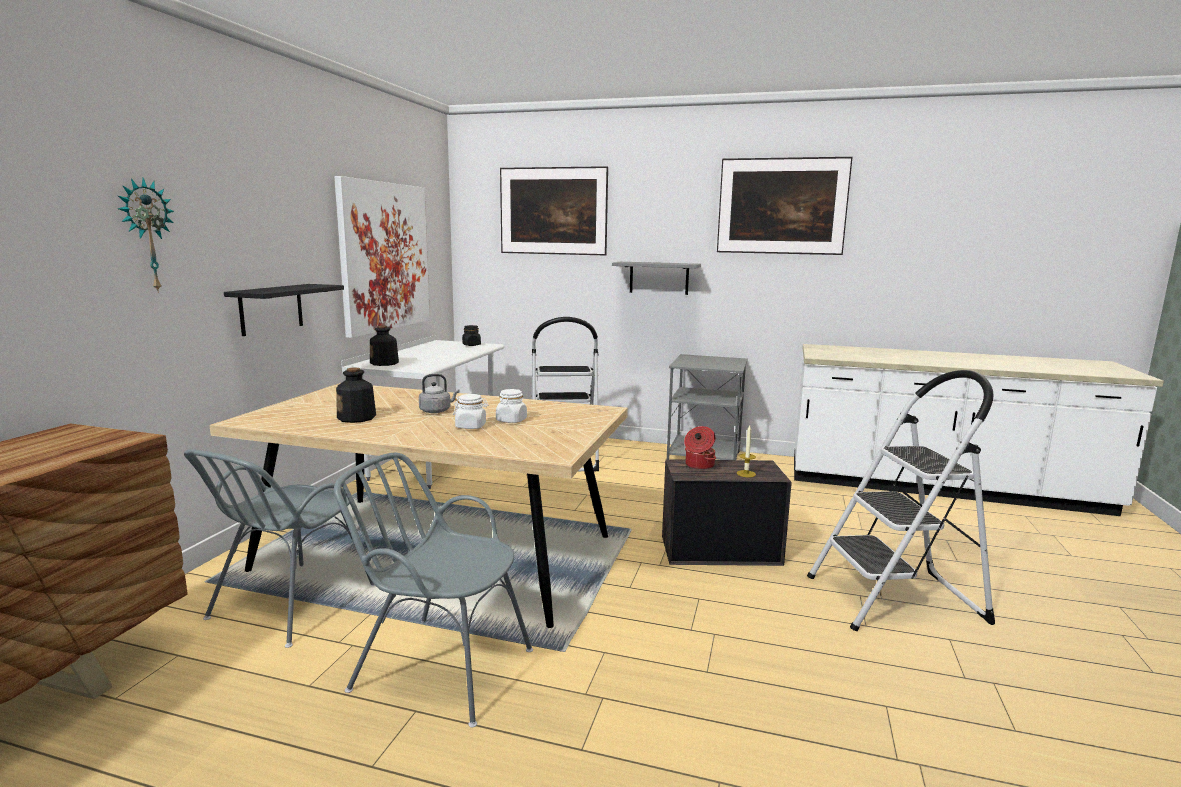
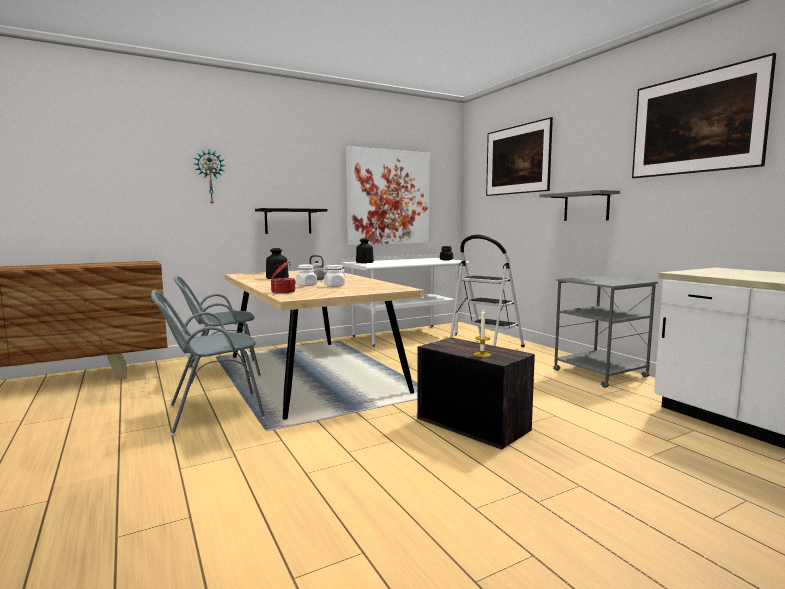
camera: 45 degrees right, 5 degrees down
grey chair [334,453,533,728] -> grey chair turned 90 degrees counterclockwise [151,290,265,436]
cooking pot [684,426,716,470] -> cooking pot moved to [271,261,296,294]
step ladder [807,370,995,631] -> none

